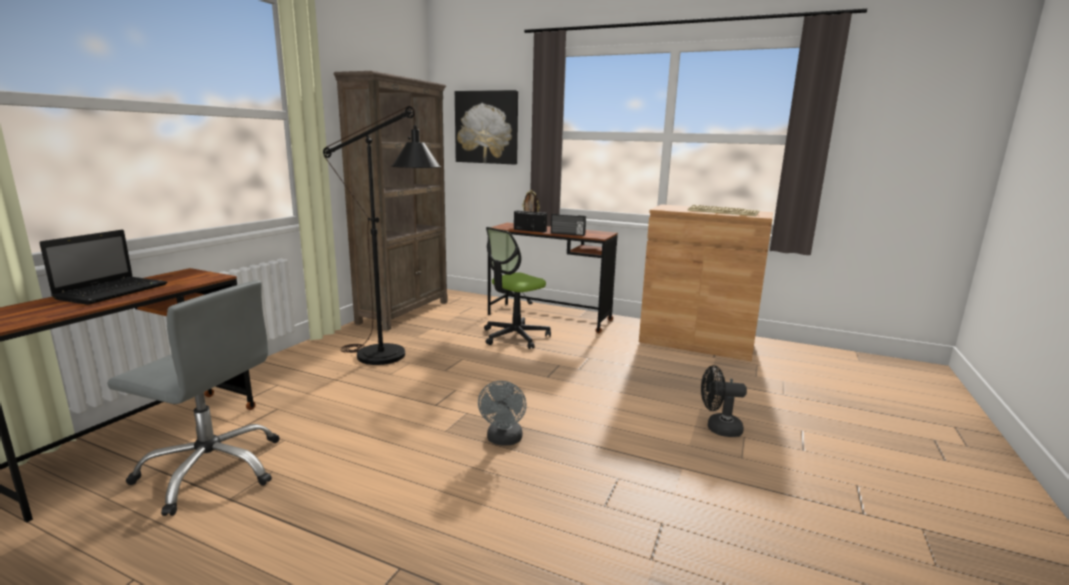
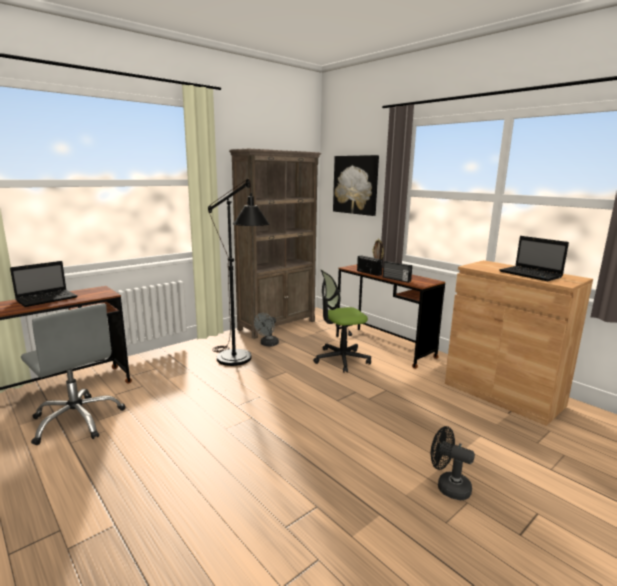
camera: 25 degrees right, 0 degrees up
grey fan [478,381,527,446] -> grey fan moved to [254,313,279,347]
keyboard [687,205,759,216] -> laptop [499,236,569,281]

